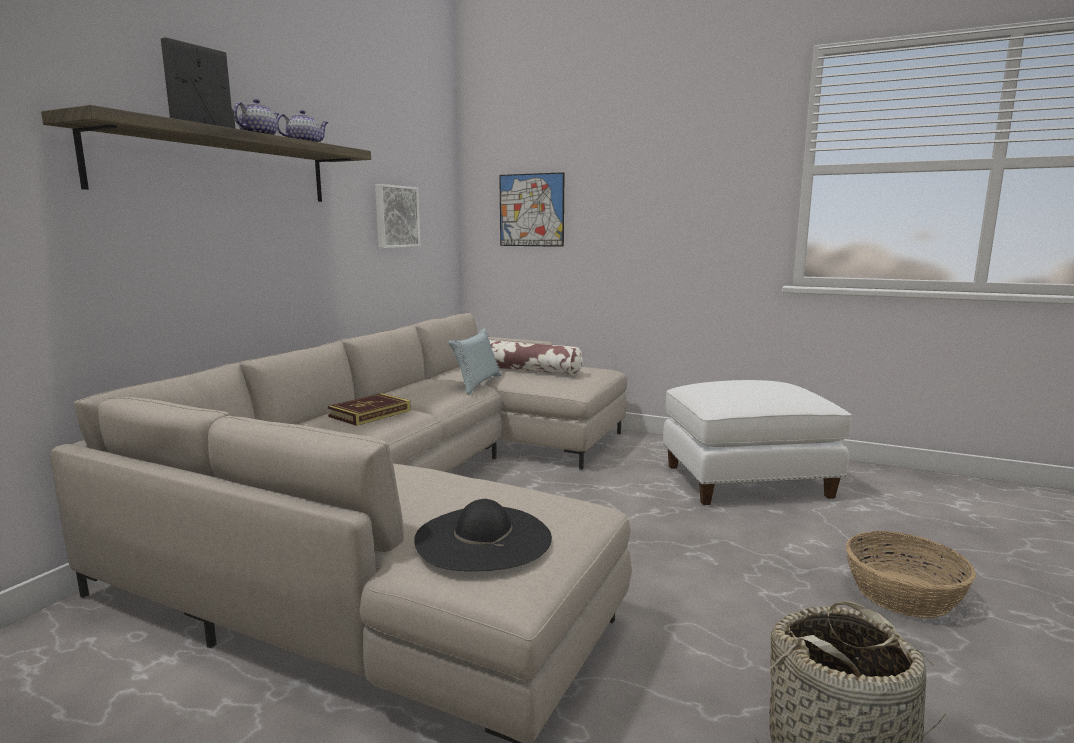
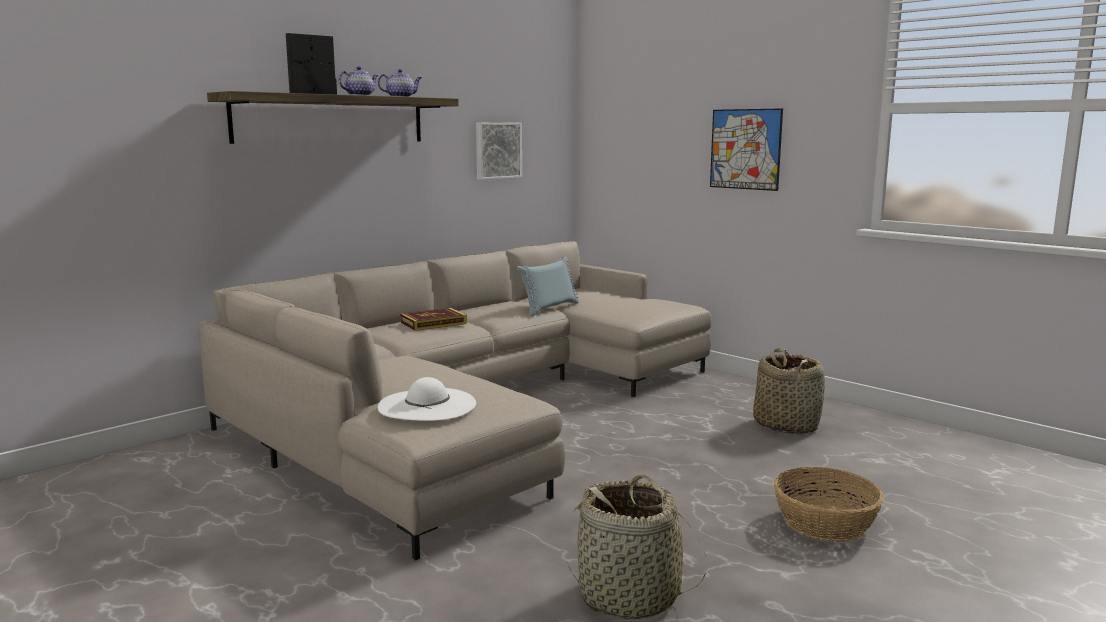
camera: 20 degrees right, 0 degrees up
black hat [414,499,552,571] -> white hat [378,377,476,421]
pillow [489,340,583,375] -> none
picture [499,172,564,247] -> picture moved to [710,108,783,191]
white ottoman [663,380,852,505] -> basket [753,348,825,434]

